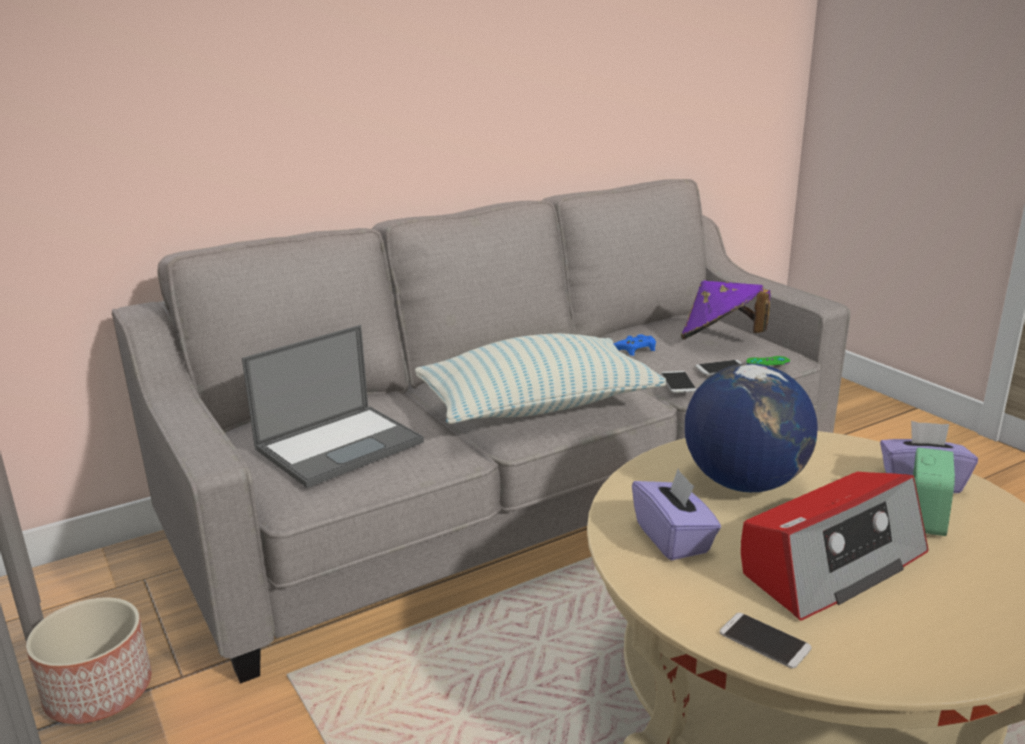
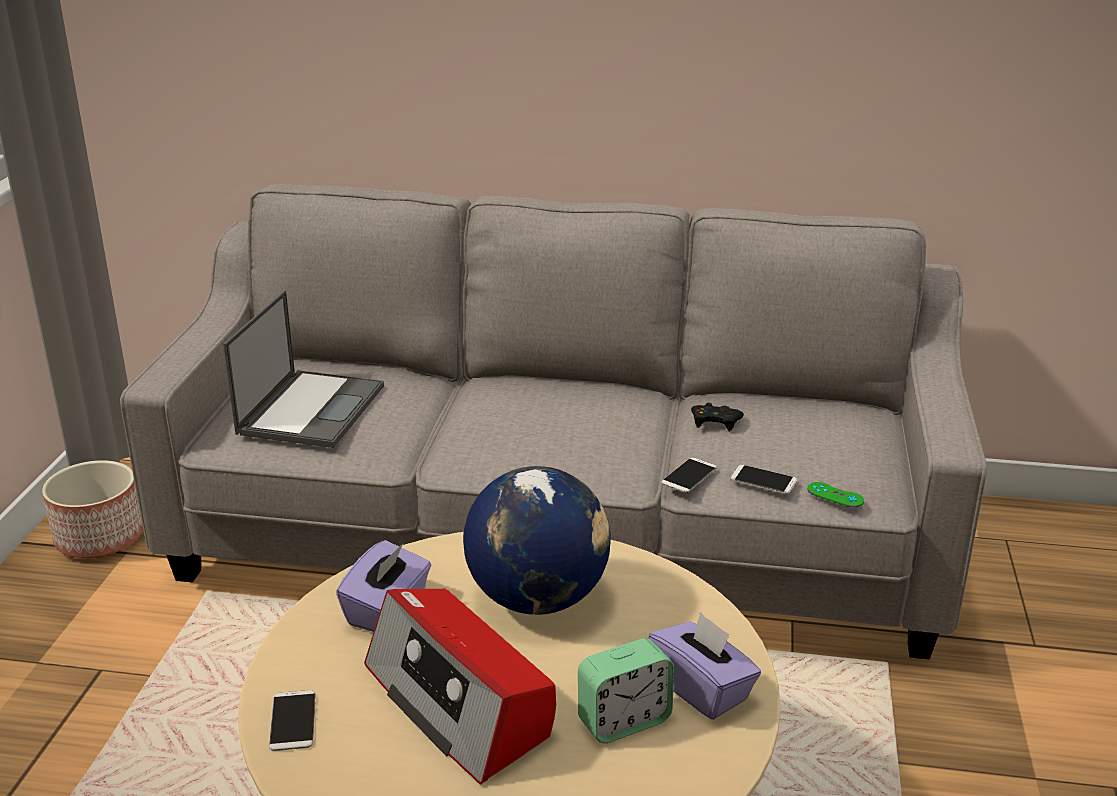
camera: 40 degrees right, 5 degrees up
laptop [242,325,424,488] -> laptop turned 75 degrees counterclockwise [223,290,384,448]
pillow [415,333,666,424] -> none
blue game controller [614,334,656,356] -> black game controller [691,403,744,431]
purple hat [681,281,771,340] -> none
radio [741,472,929,621] -> radio turned 45 degrees clockwise [364,589,556,785]

